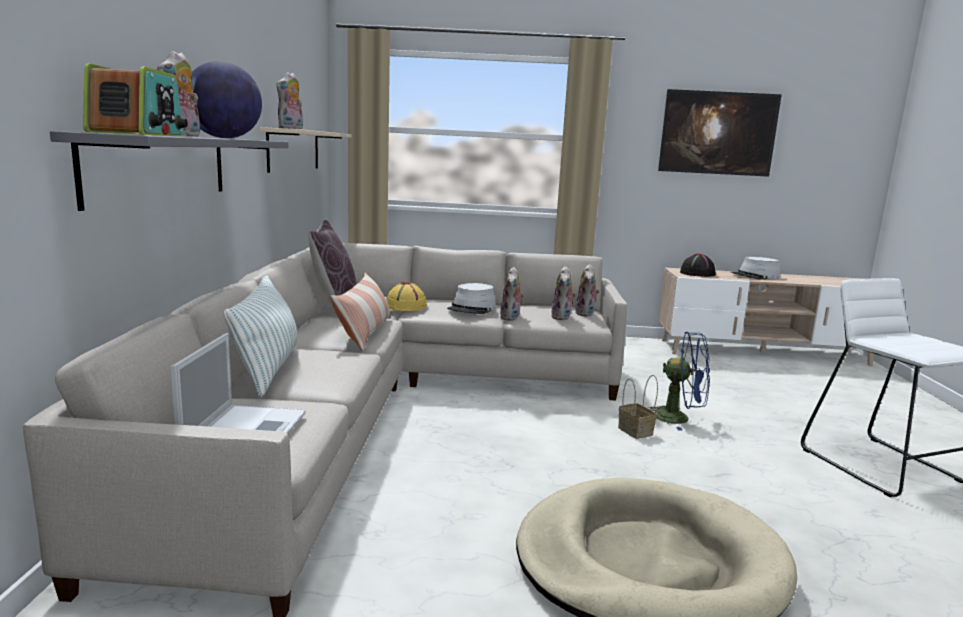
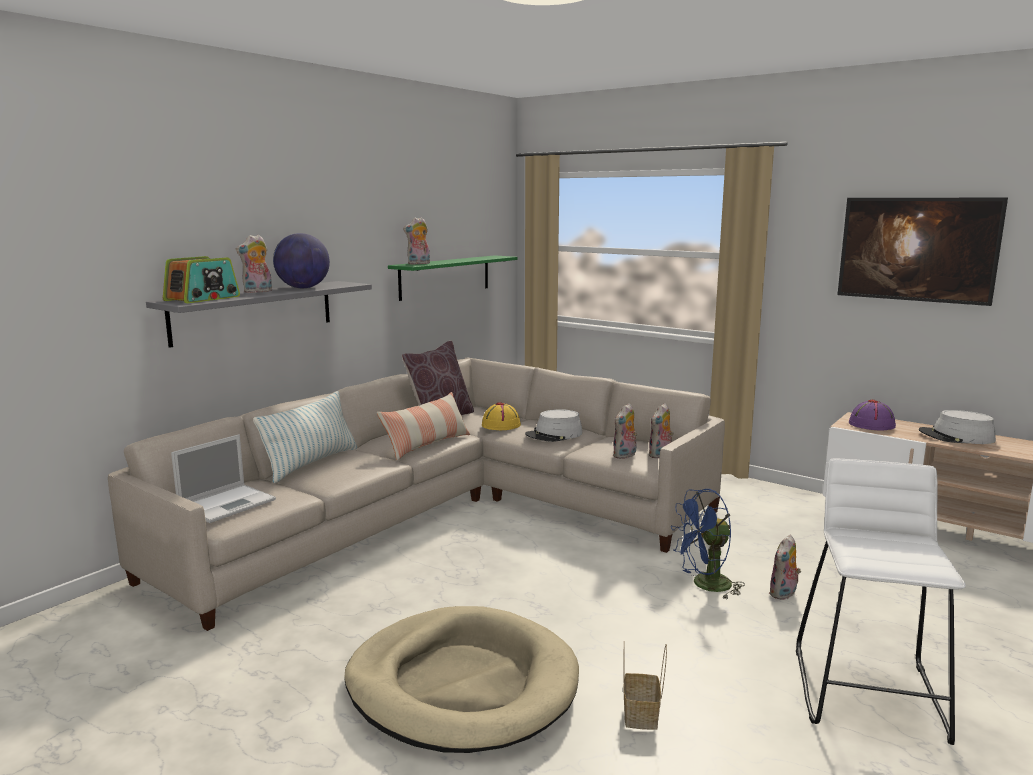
camera: 35 degrees right, 0 degrees up
beige shelf [260,127,352,173] -> green shelf [388,255,518,301]
plush toy [500,267,525,321] -> plush toy moved to [769,535,801,600]
basket [618,375,658,439] -> basket moved to [623,641,667,730]
blue fan [648,332,710,431] -> blue fan turned 105 degrees clockwise [671,489,745,599]
black hat [680,253,716,277] -> purple hat [849,400,896,431]

